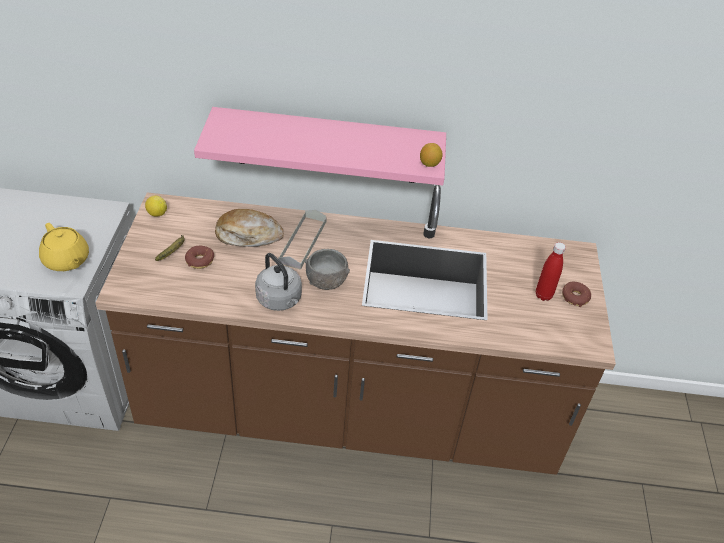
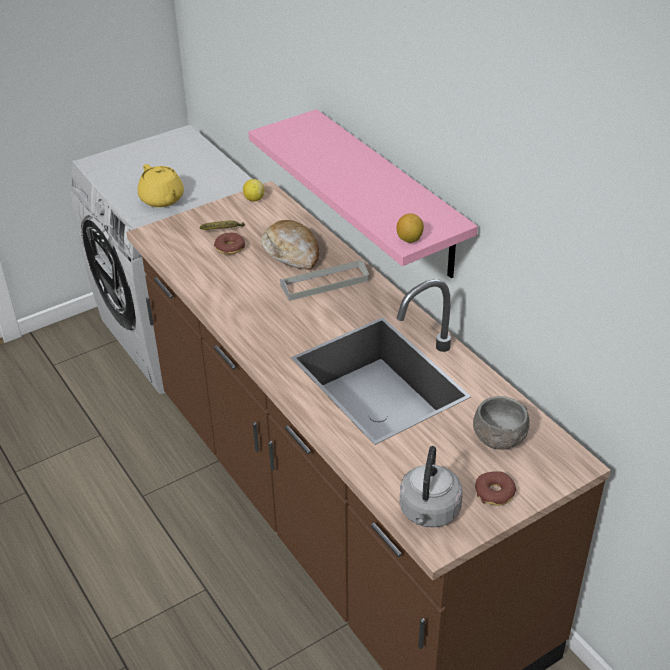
camera: 55 degrees right, 5 degrees down
yellow teapot [39,223,89,271] -> yellow teapot turned 45 degrees counterclockwise [138,164,184,207]
grey kettle [255,253,302,311] -> grey kettle moved to [400,446,463,527]
grey bowl [305,249,350,290] -> grey bowl moved to [473,396,530,450]
red bottle [536,242,566,301] -> none

